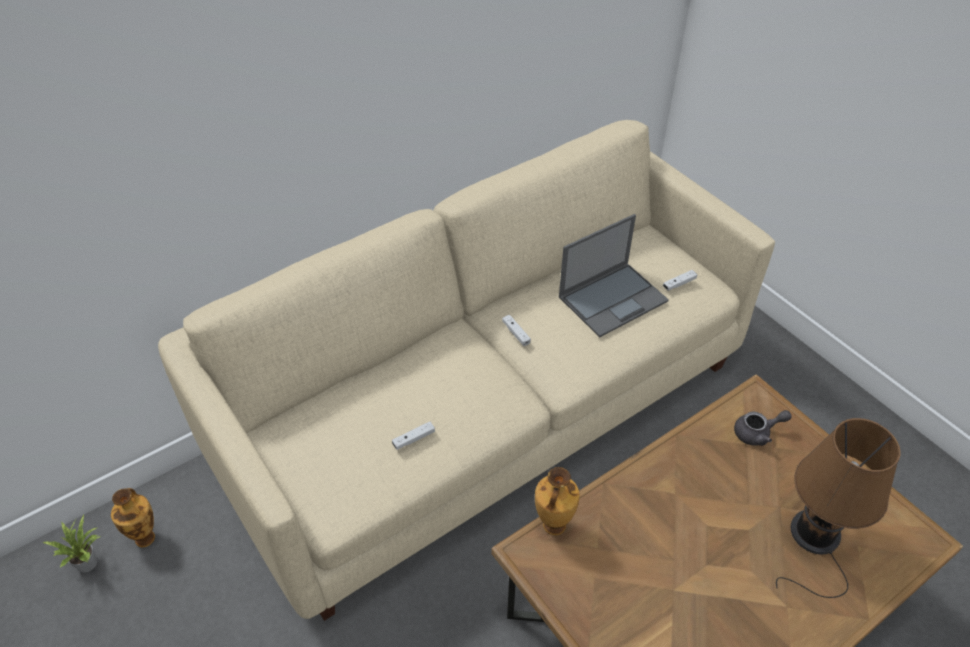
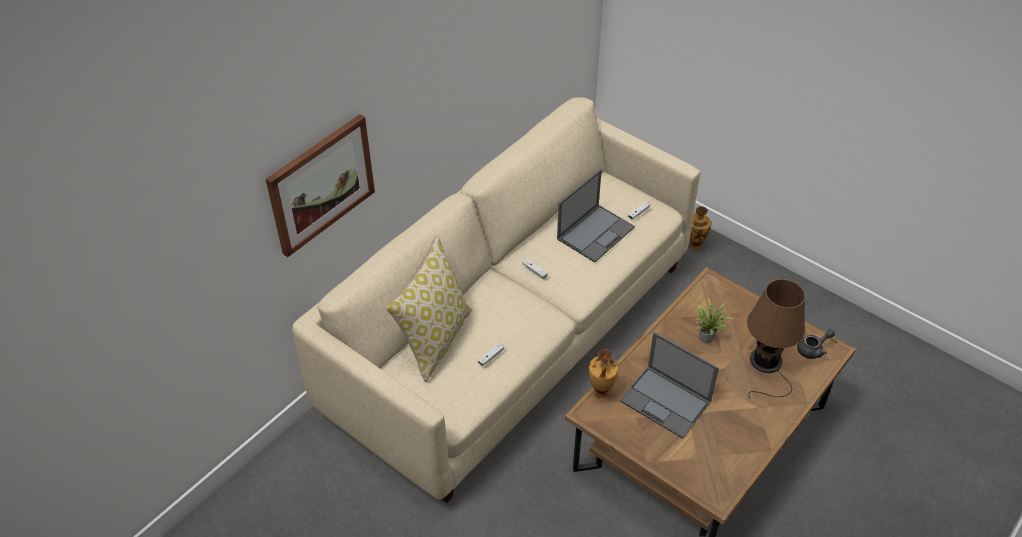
camera: 15 degrees left, 0 degrees up
potted plant [42,515,101,572] -> potted plant moved to [695,298,734,344]
vase [111,488,155,547] -> vase moved to [689,206,711,251]
grey teapot [734,410,792,446] -> grey teapot moved to [797,329,835,359]
none -> picture [266,114,375,257]
none -> pillow [386,235,472,382]
none -> laptop [620,332,719,439]

